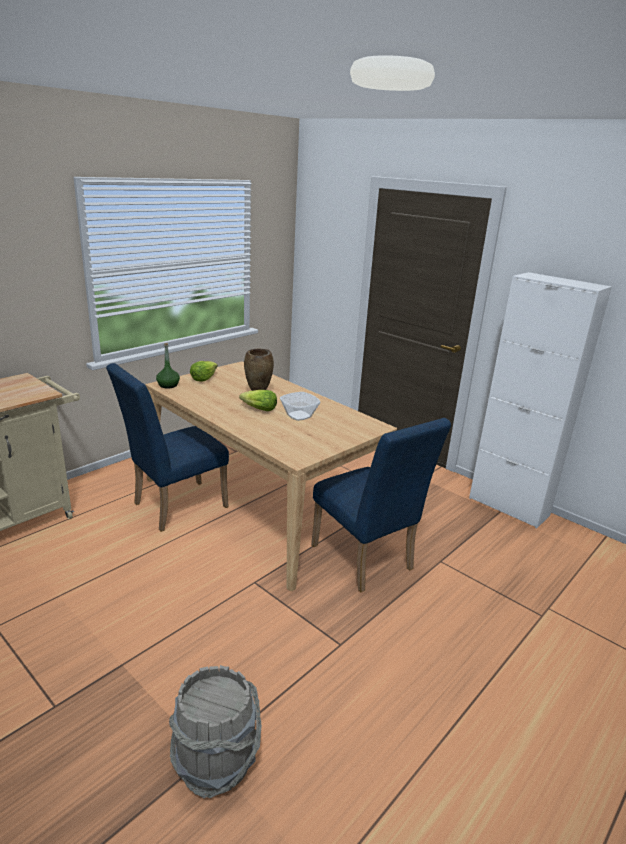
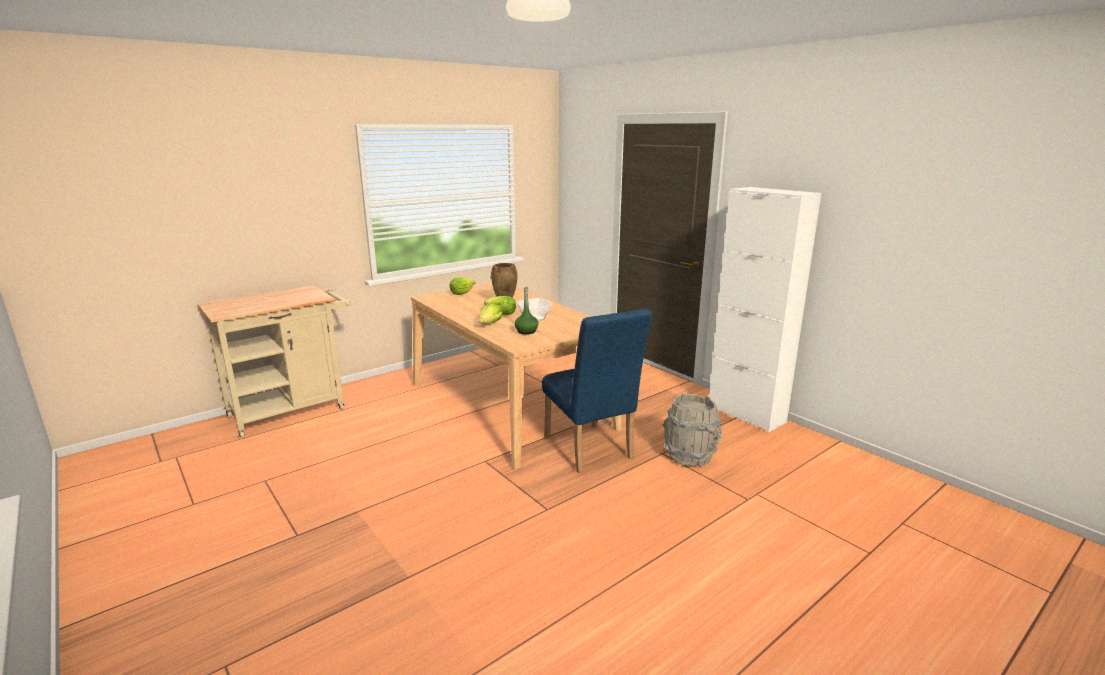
camera: 10 degrees right, 5 degrees down
blue chair [106,363,229,532] -> none
green bottle [156,343,180,388] -> green bottle moved to [515,287,539,334]
grey bucket [169,665,262,799] -> grey bucket moved to [663,393,722,467]
none -> lettuce [479,303,503,324]

